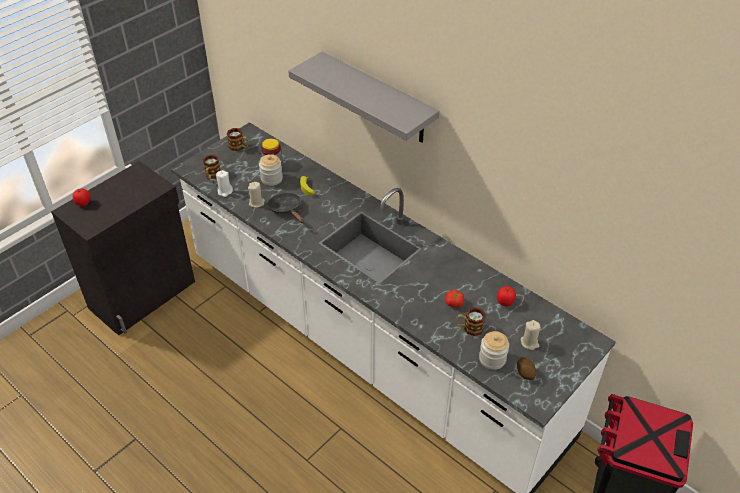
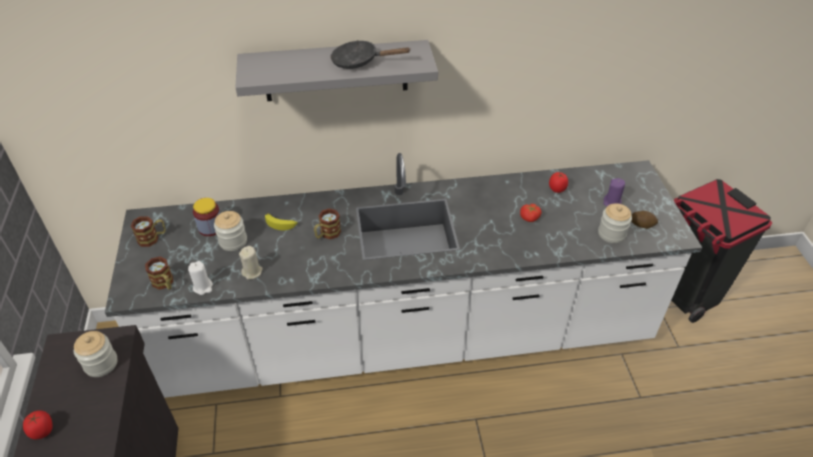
camera: 50 degrees left, 0 degrees up
black frying pan [268,193,304,223] -> black frying pan moved to [330,40,410,69]
mug [456,307,486,336] -> mug moved to [314,208,341,239]
beige candle [521,320,541,350] -> purple candle [603,178,625,206]
none -> jar [74,331,118,377]

